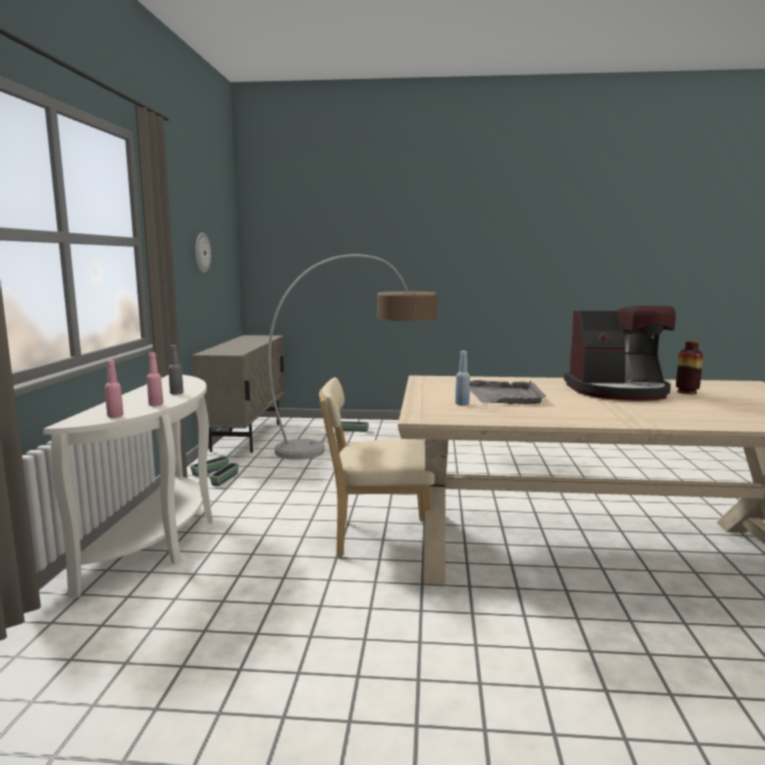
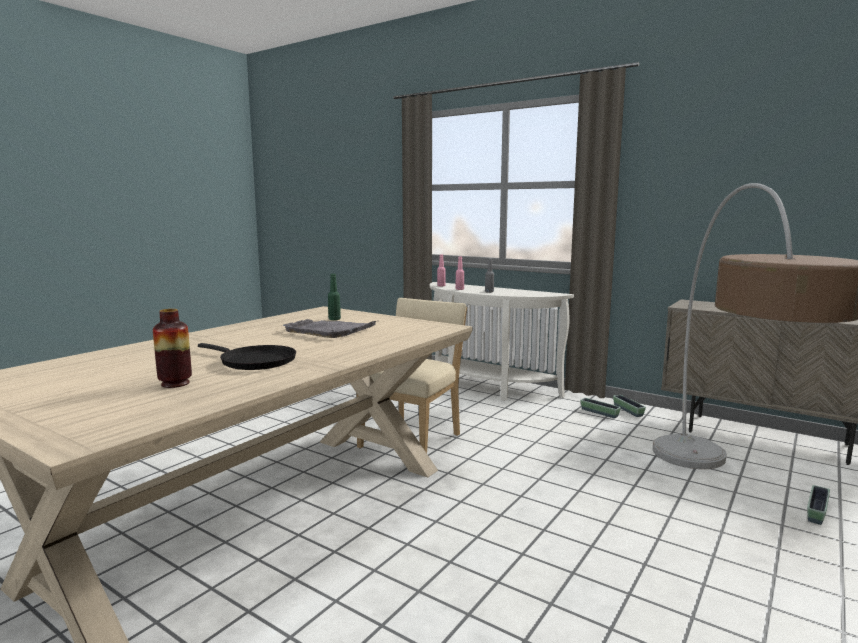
camera: 120 degrees right, 0 degrees up
wall clock [195,233,211,273] -> none
blue bottle [455,351,470,405] -> green bottle [328,274,341,320]
coffee machine [564,306,676,401] -> black frying pan [198,343,296,370]

